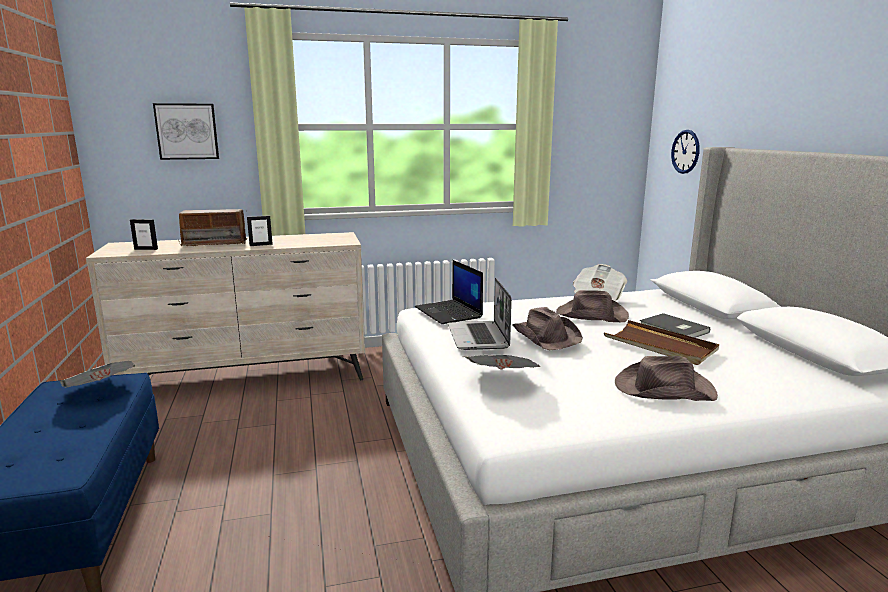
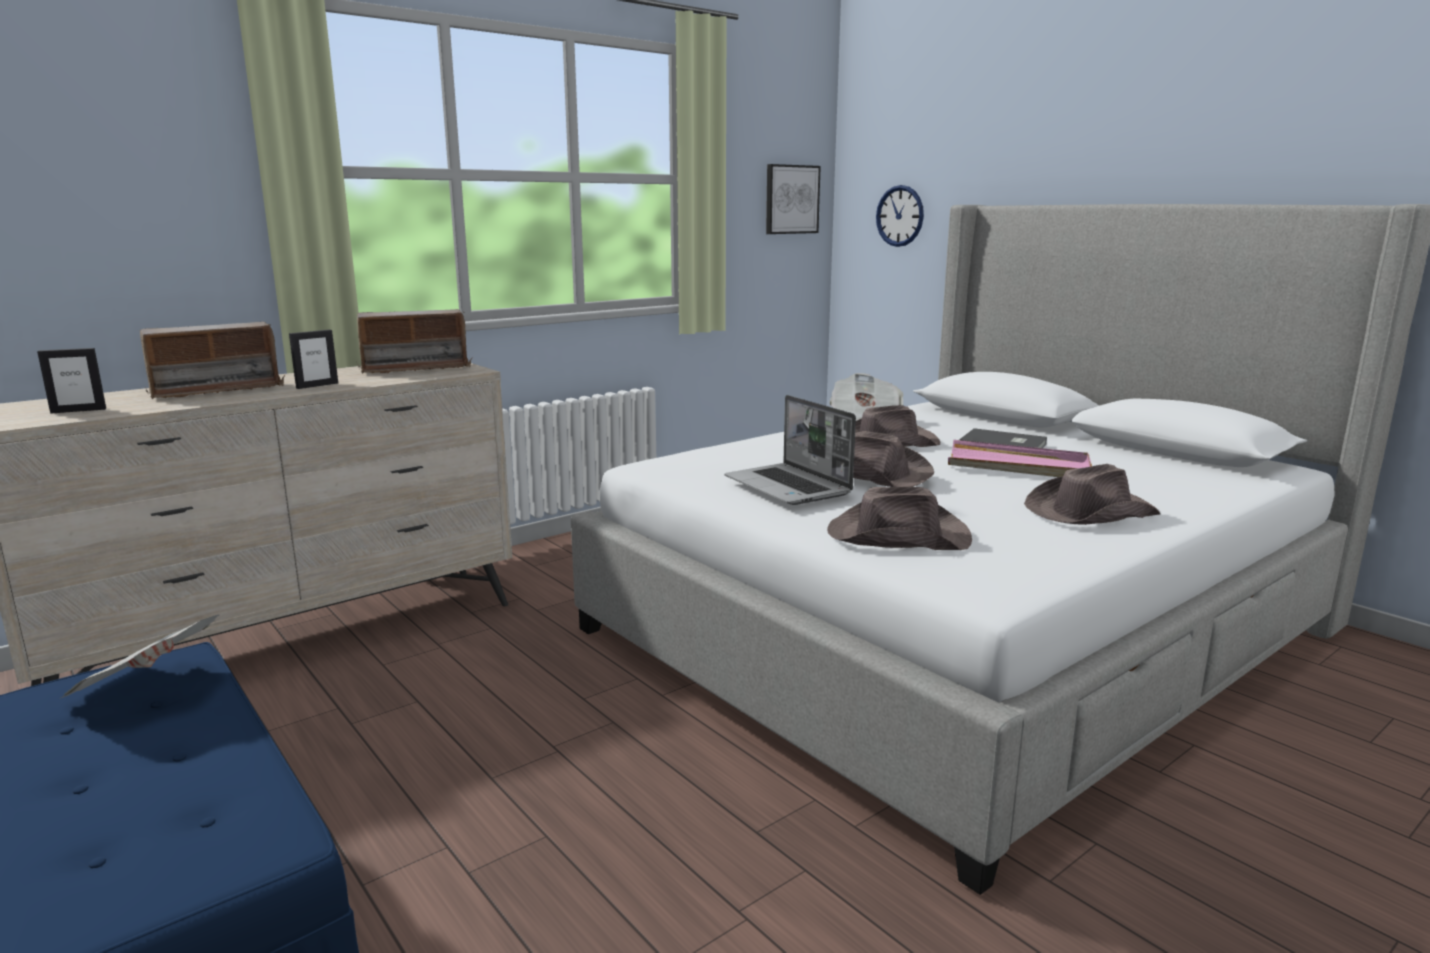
camera: 25 degrees left, 0 degrees up
picture [153,103,219,160] -> picture moved to [766,164,821,234]
laptop [415,260,483,324] -> none
newspaper [463,355,540,370] -> brown hat [827,487,972,550]
brown tray [604,320,719,365] -> pink tray [948,440,1092,477]
none -> radio [356,309,473,374]

